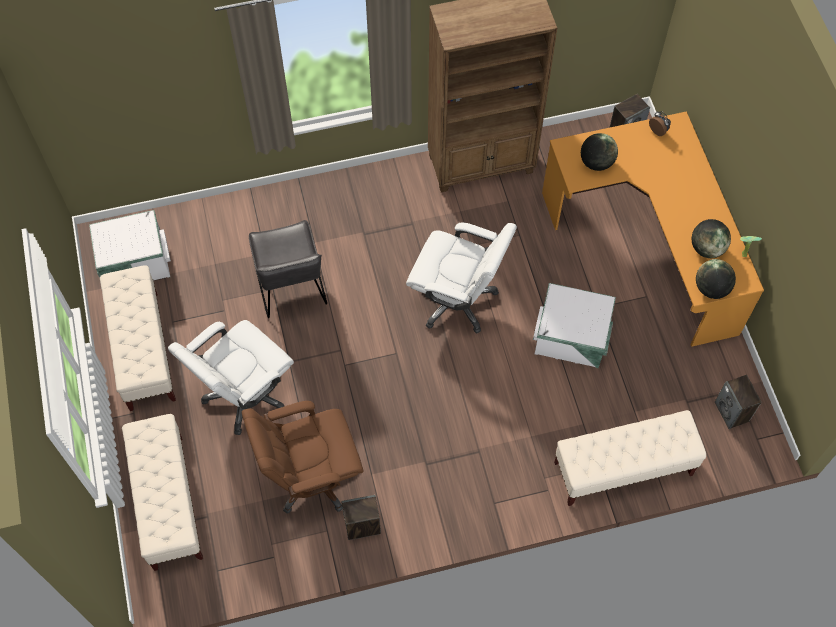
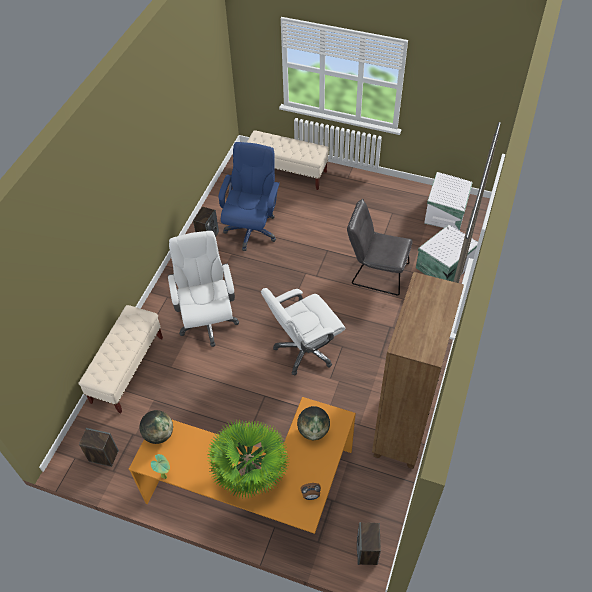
camera: 125 degrees right, 10 degrees down
beige bench [100,265,176,411] -> none
white office chair [168,320,294,435] -> white office chair moved to [168,231,239,347]
brown office chair [242,401,364,514] -> blue office chair [218,142,280,251]
white storage box [533,283,616,368] -> white storage box moved to [416,225,478,282]
globe [692,219,731,258] -> none
none -> potted plant [206,420,288,499]

